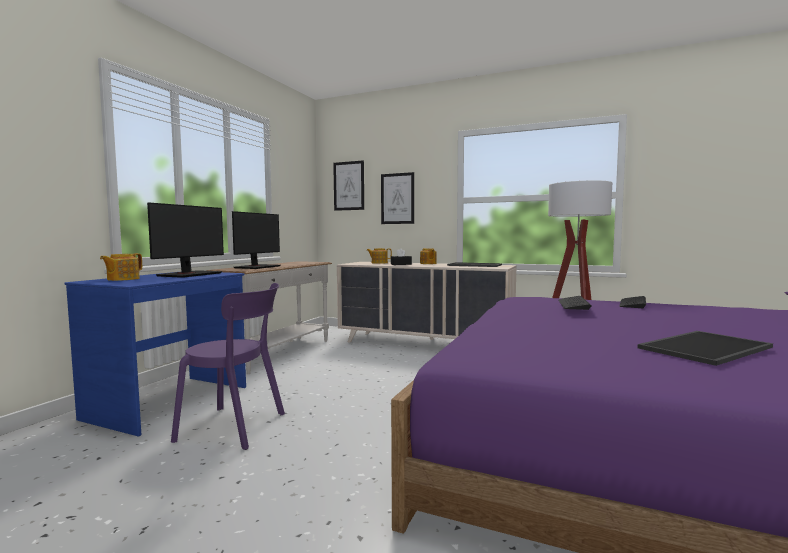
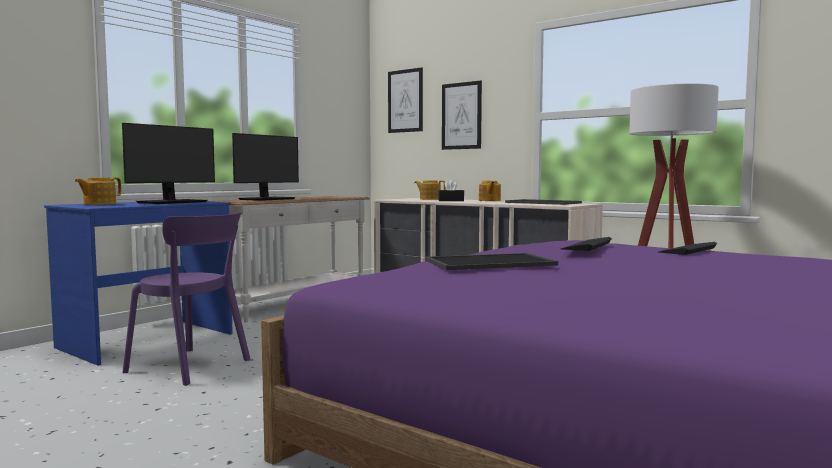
camera: 15 degrees right, 0 degrees up
tray [638,331,773,366] -> tray moved to [426,253,558,270]

